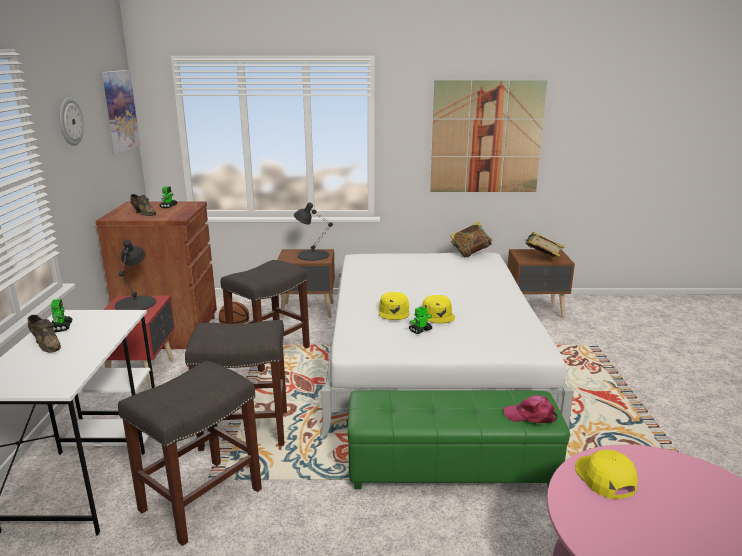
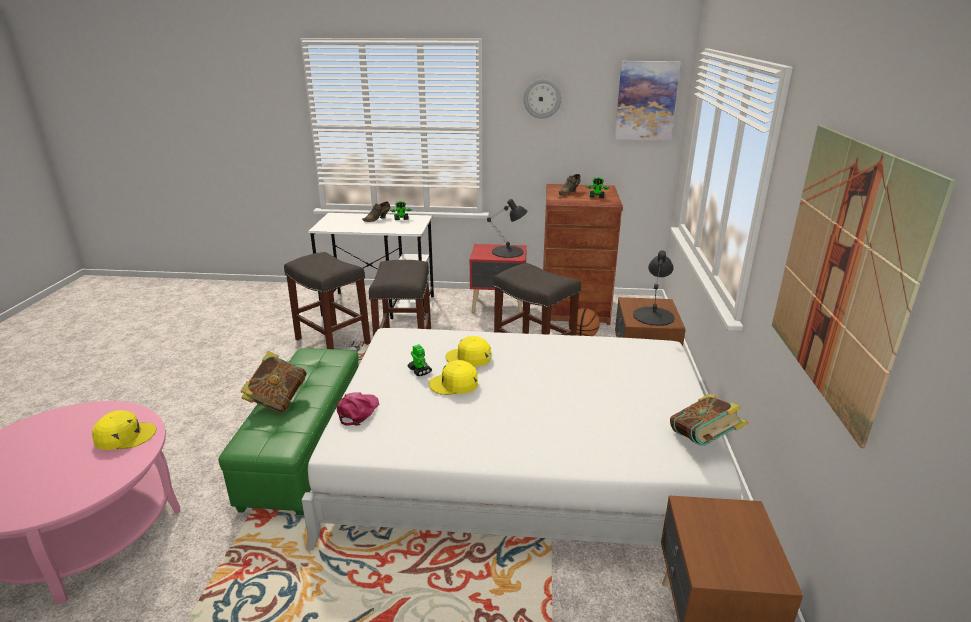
camera: 95 degrees right, 5 degrees up
pink cap [503,395,557,423] -> pink cap moved to [337,392,379,425]
book [523,232,565,257] -> book moved to [241,351,307,413]

